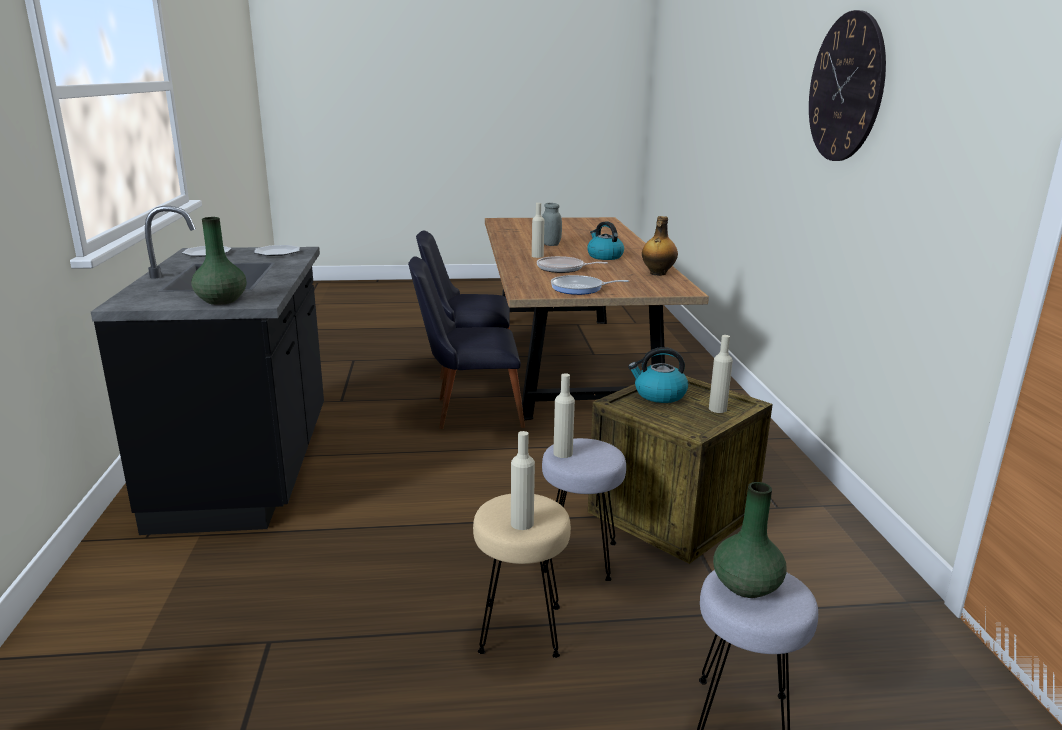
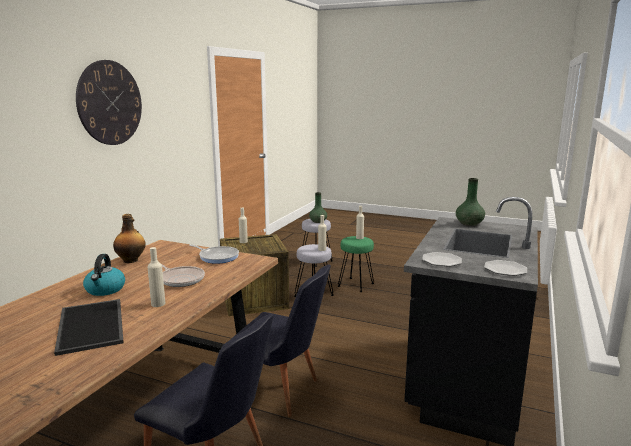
camera: 150 degrees left, 5 degrees down
beige stool [473,494,571,658] -> green stool [338,236,374,292]
grey jar [542,203,562,246] -> tray [54,299,124,356]
kettle [628,347,688,403] -> none

